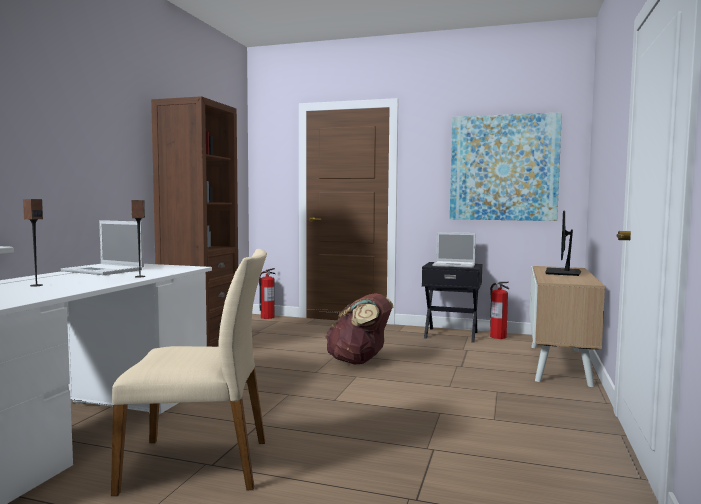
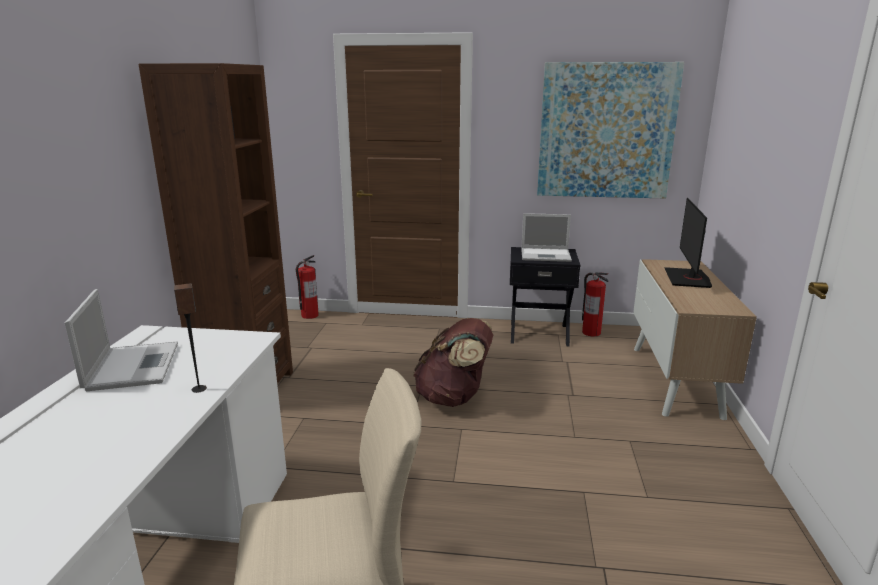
camera: 10 degrees left, 15 degrees up
speaker [23,199,43,286] -> none
laptop [61,220,144,275] -> laptop turned 120 degrees counterclockwise [65,289,178,391]

